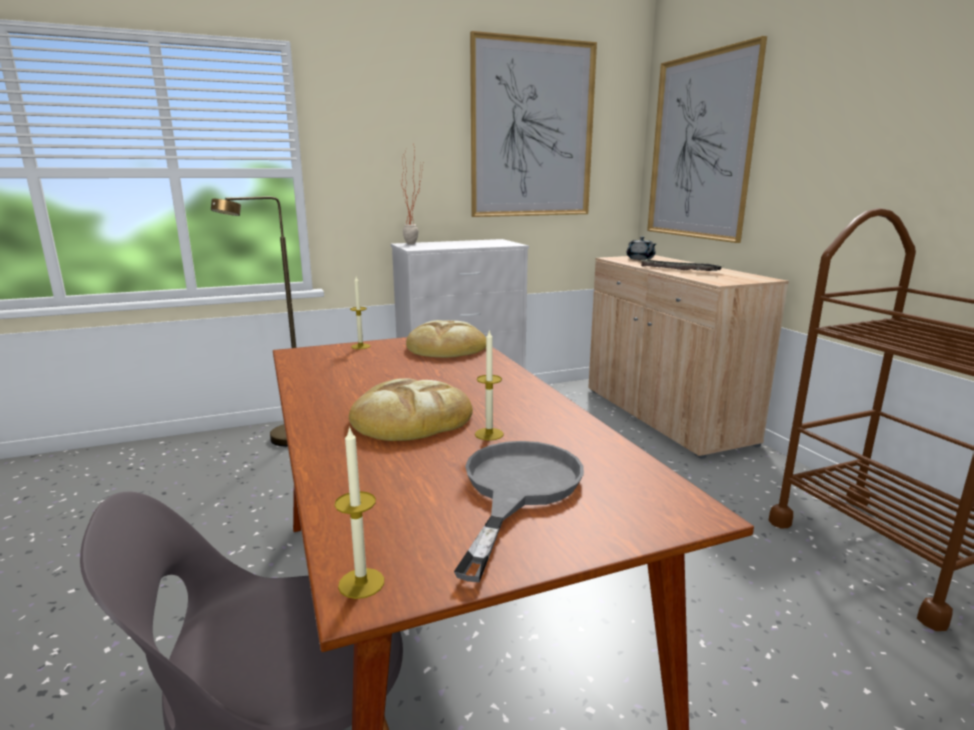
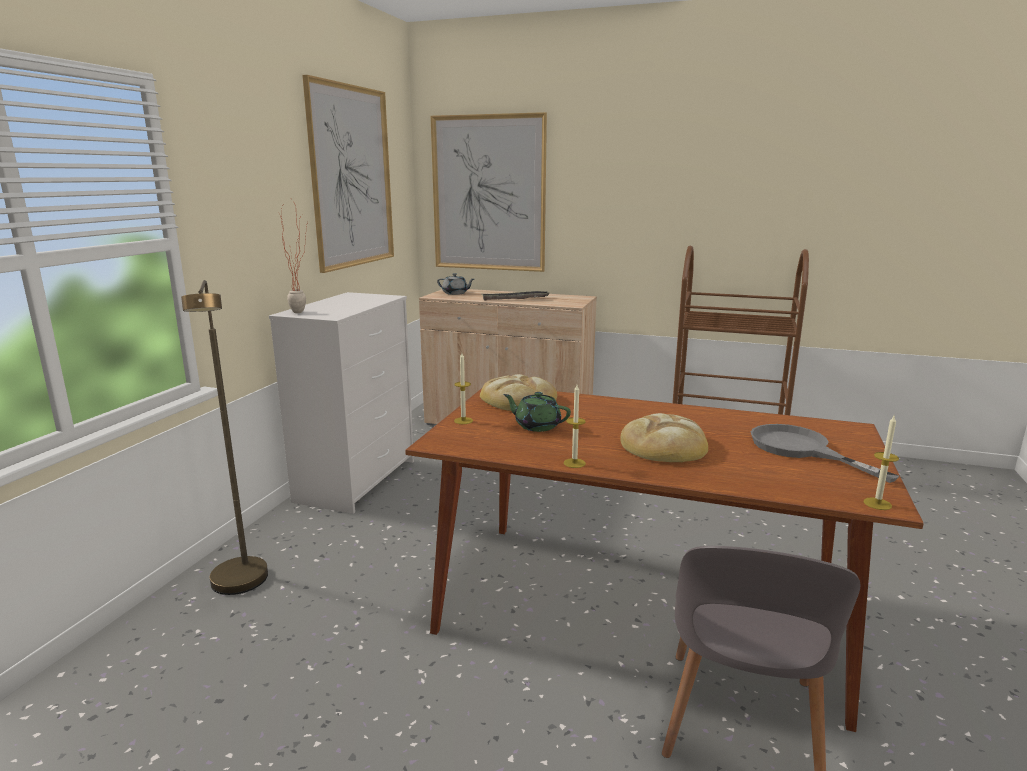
camera: 50 degrees left, 0 degrees up
candle [475,329,504,441] -> candle moved to [564,385,586,468]
none -> green teapot [503,392,571,432]

